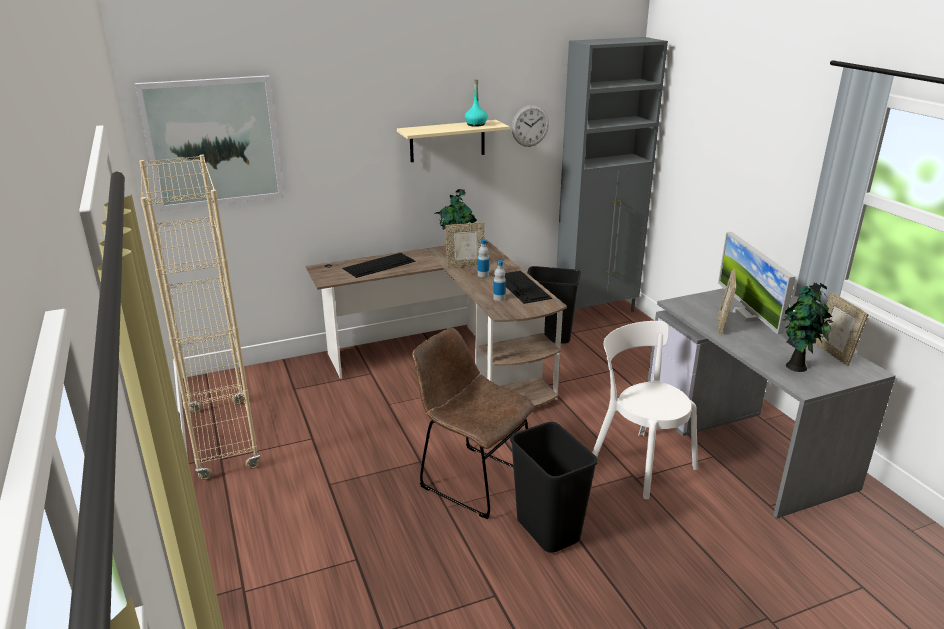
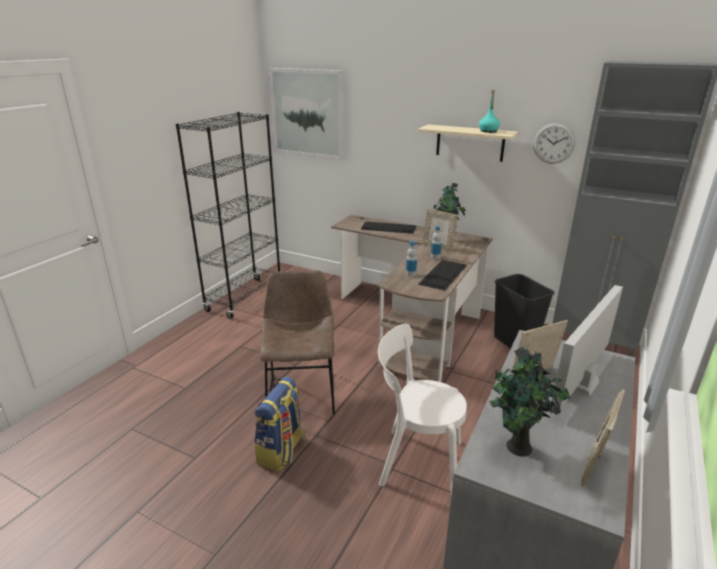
camera: 50 degrees right, 0 degrees up
beige bookcase [139,155,260,480] -> black bookcase [176,112,280,319]
black trash can [510,422,598,553] -> backpack [255,377,305,471]
white chair [592,321,698,499] -> white chair turned 90 degrees counterclockwise [378,324,467,494]

